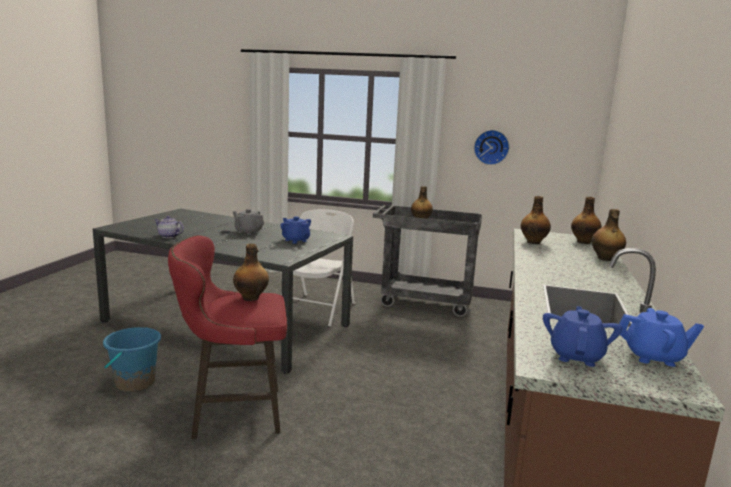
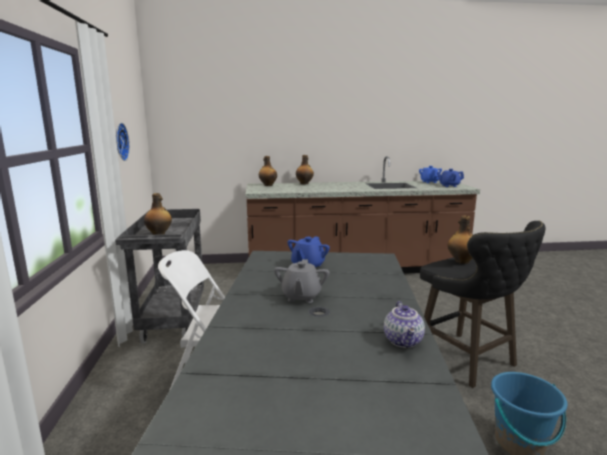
camera: 110 degrees left, 0 degrees up
red stool [168,235,287,439] -> black stool [420,221,546,388]
bottle [521,196,551,244] -> none

